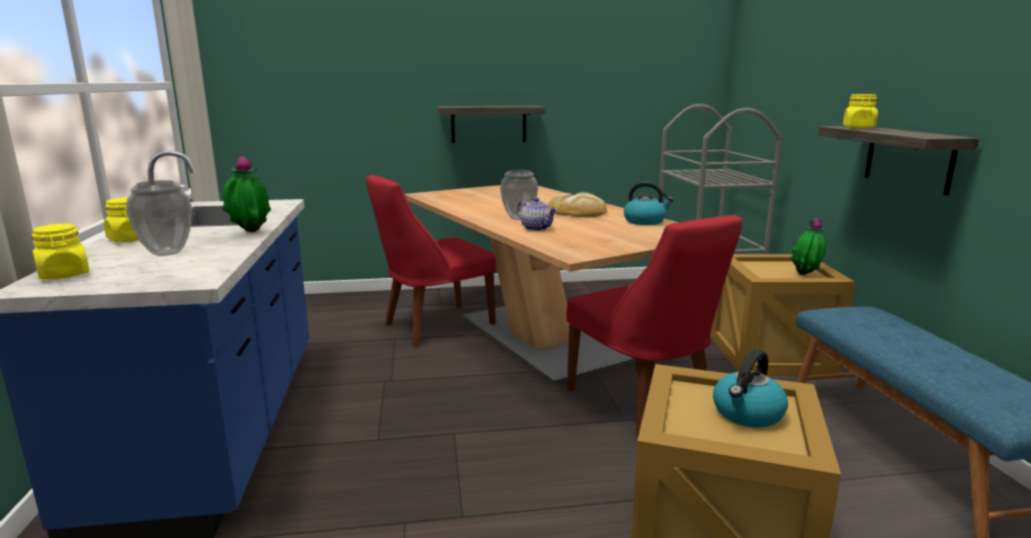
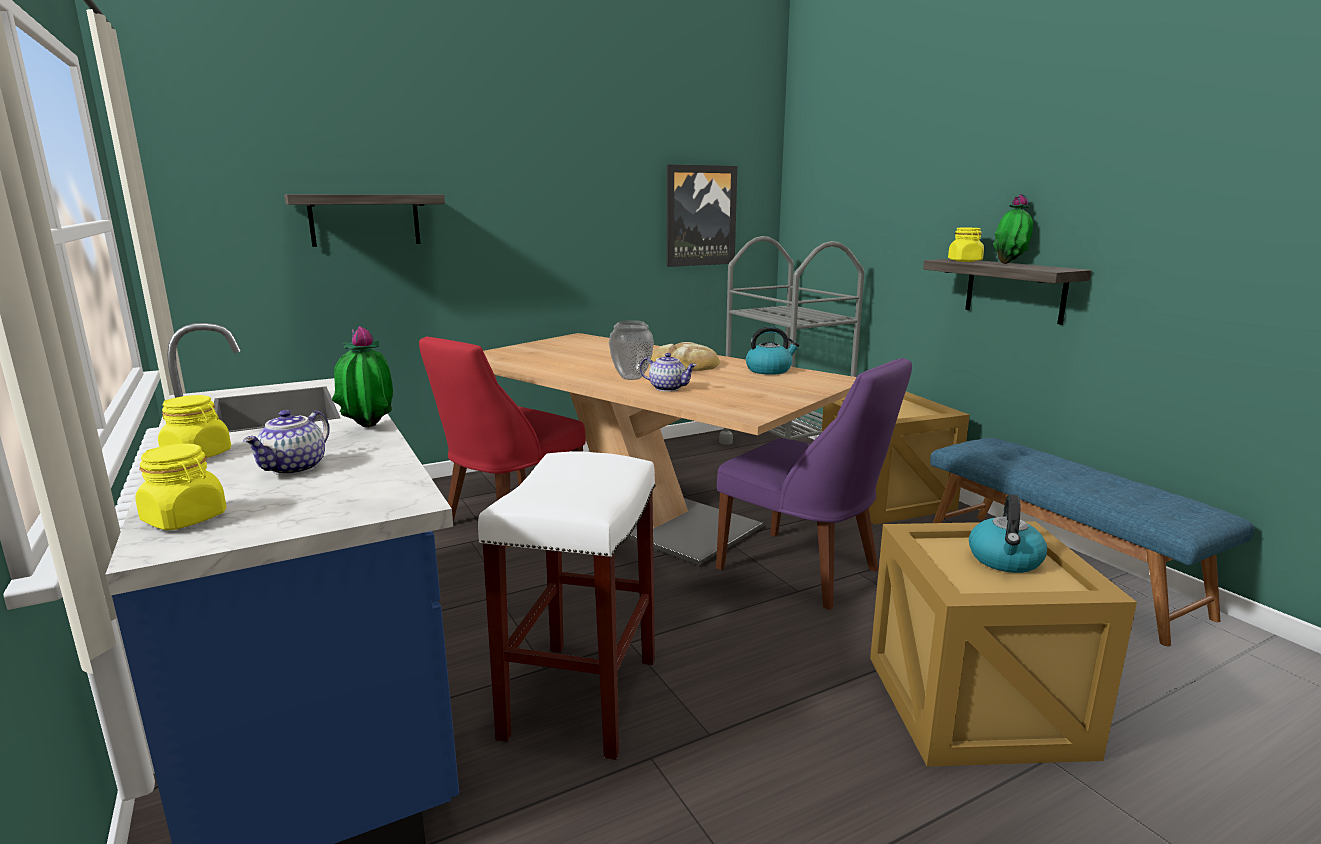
camera: 20 degrees left, 0 degrees up
vase [126,180,192,256] -> teapot [243,410,330,475]
shelf [437,106,545,143] -> shelf moved to [284,194,445,247]
red chair [566,215,742,439] -> purple chair [716,358,912,610]
potted plant [791,218,826,275] -> potted plant moved to [993,194,1033,264]
none -> white stool [478,451,656,760]
none -> picture [667,164,737,267]

